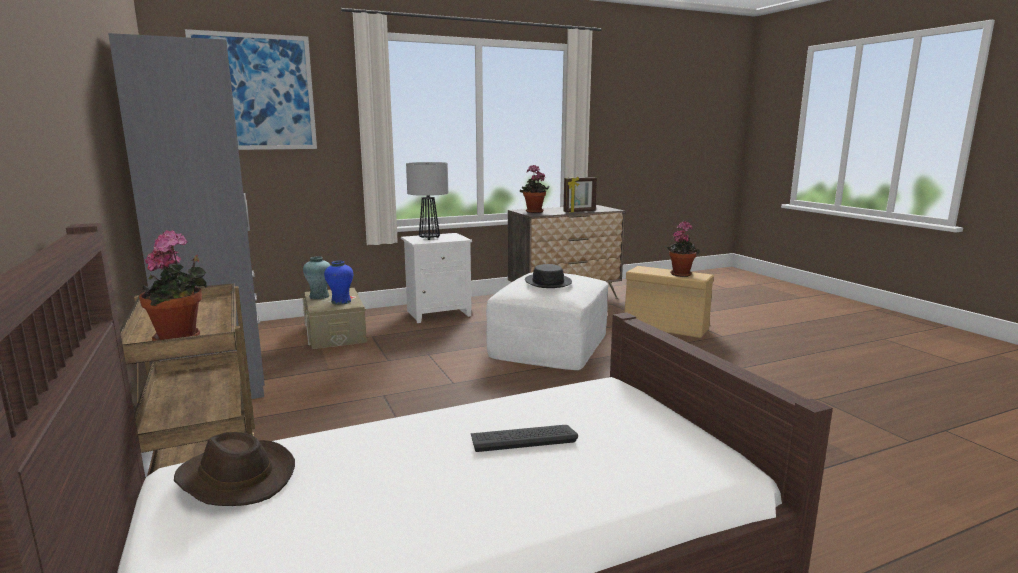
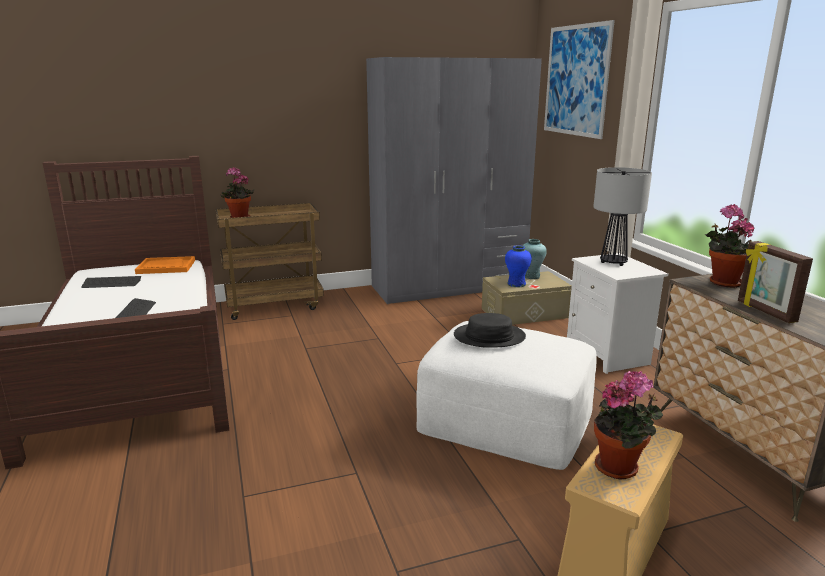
camera: 95 degrees right, 5 degrees up
brown hat [174,432,295,506] -> orange tray [135,256,195,274]
none -> keyboard [81,276,141,288]

